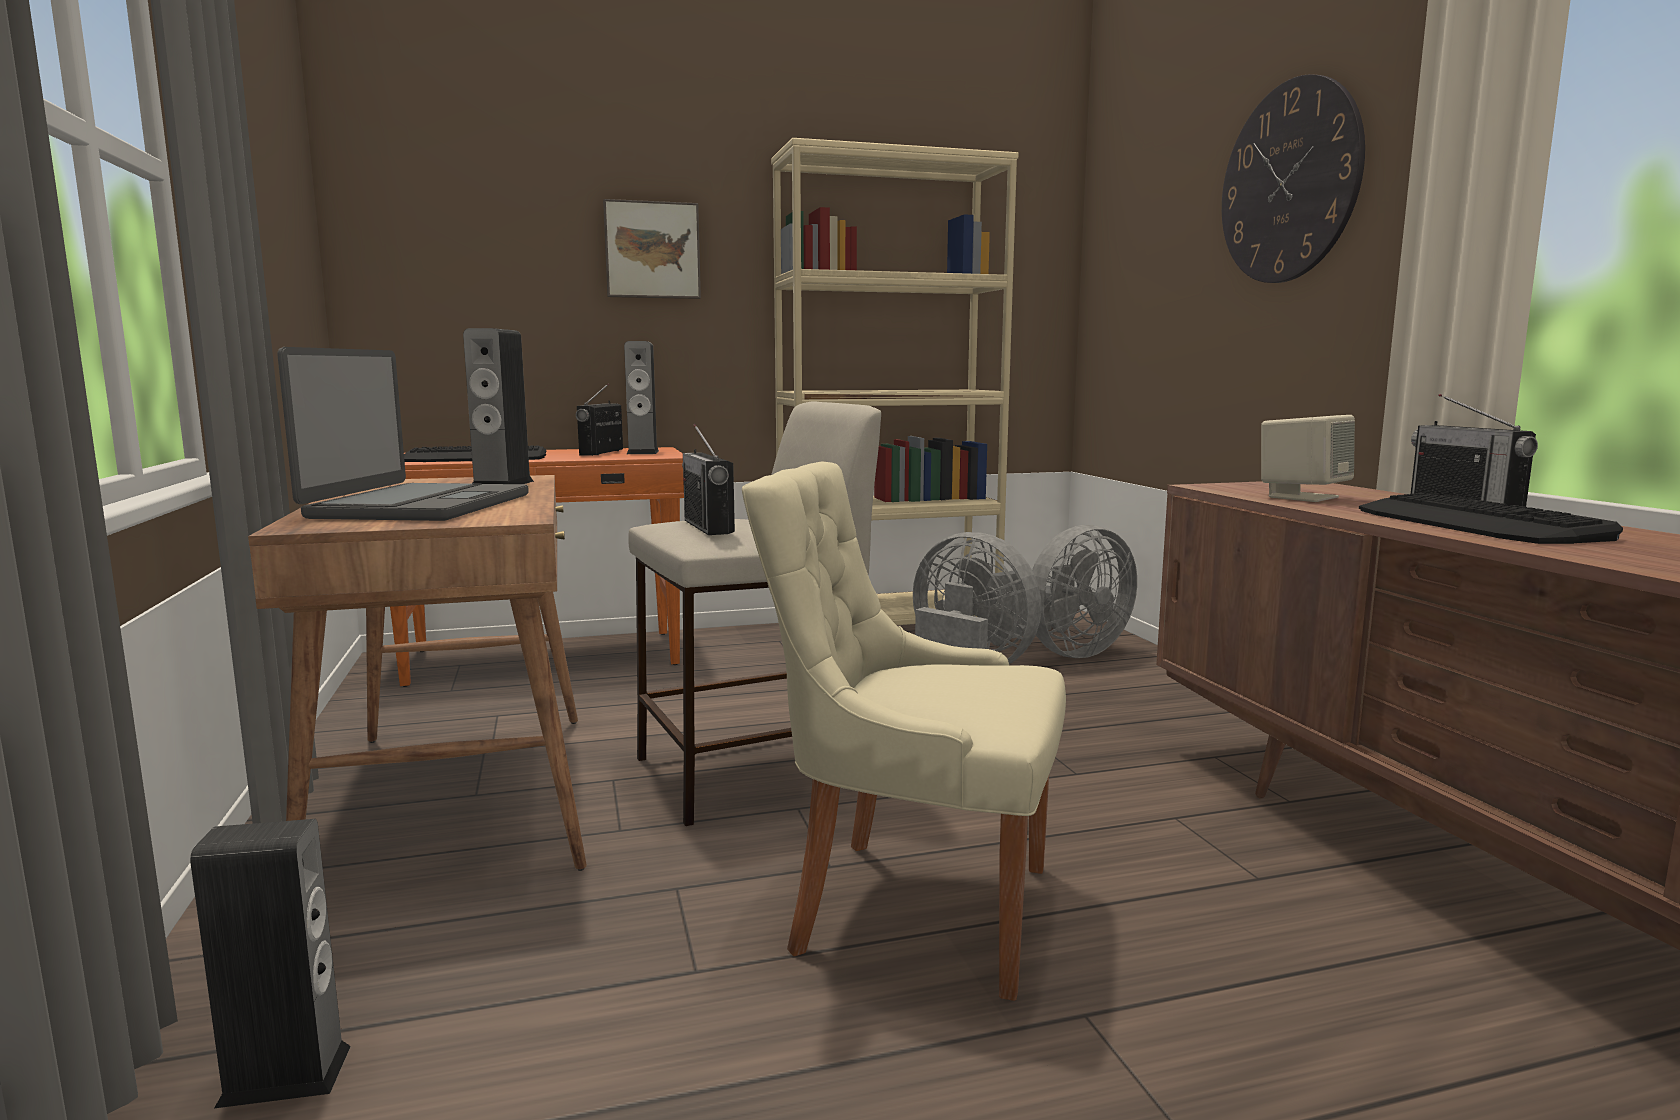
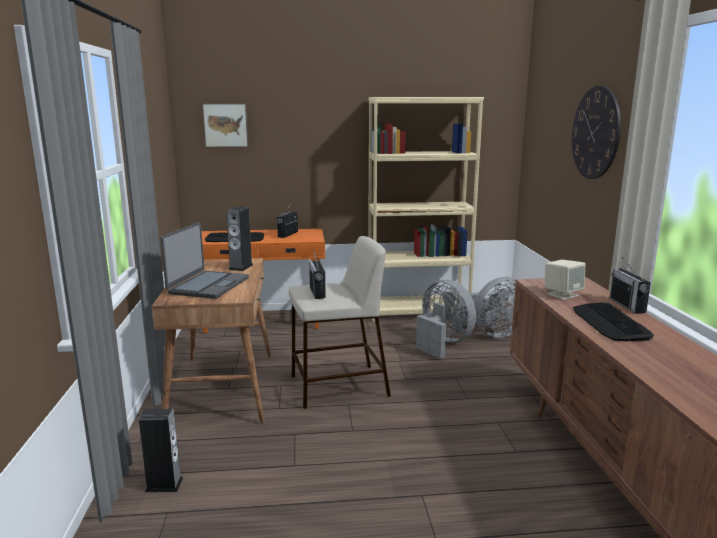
camera: 10 degrees right, 5 degrees up
picture [603,199,701,299] -> picture moved to [202,103,249,147]
speaker [624,341,659,454] -> none
beige chair [742,462,1066,1001] -> none

